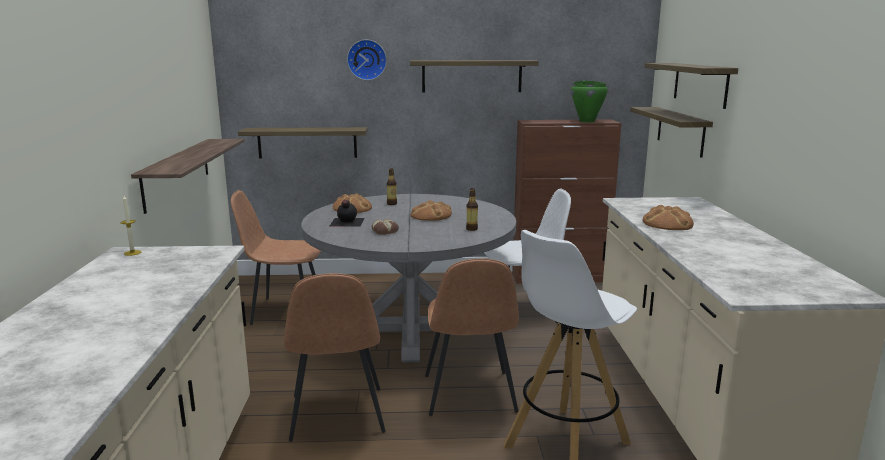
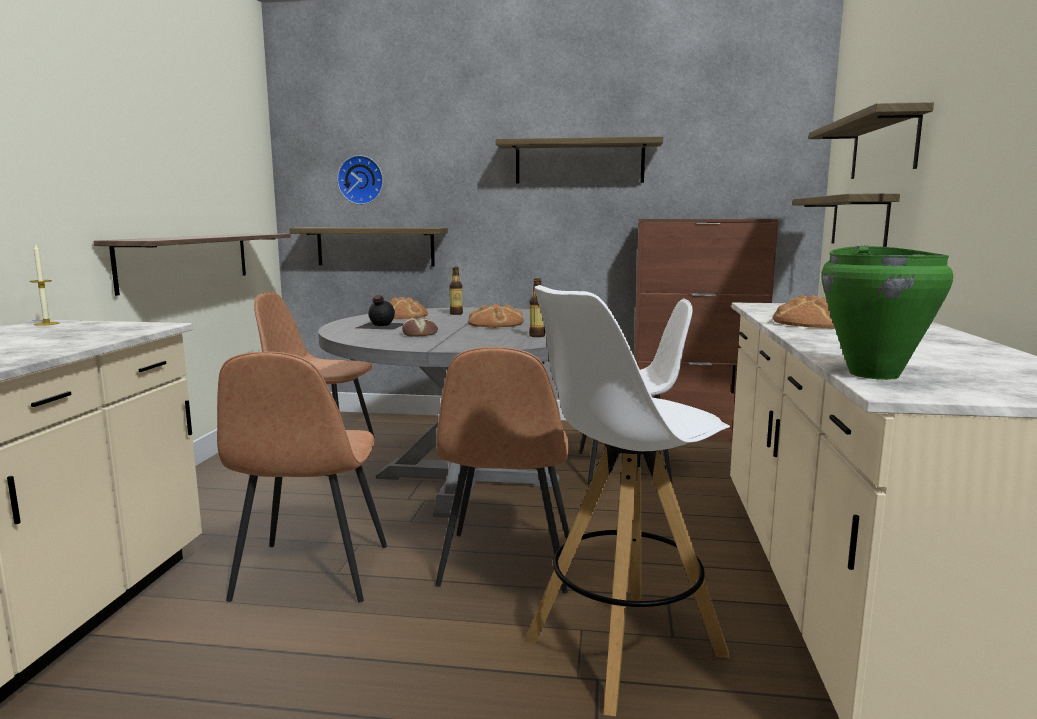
camera: 10 degrees right, 5 degrees down
wall clock [347,39,387,80] -> wall clock moved to [337,155,383,205]
green cooking pot [571,81,608,123] -> green cooking pot moved to [821,245,954,380]

